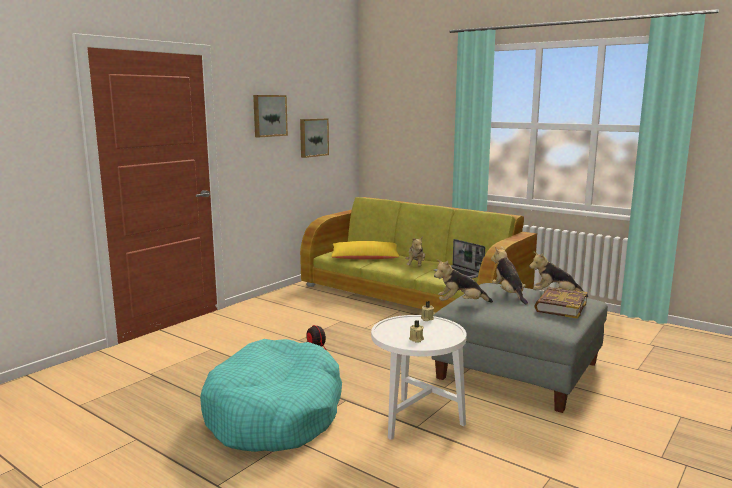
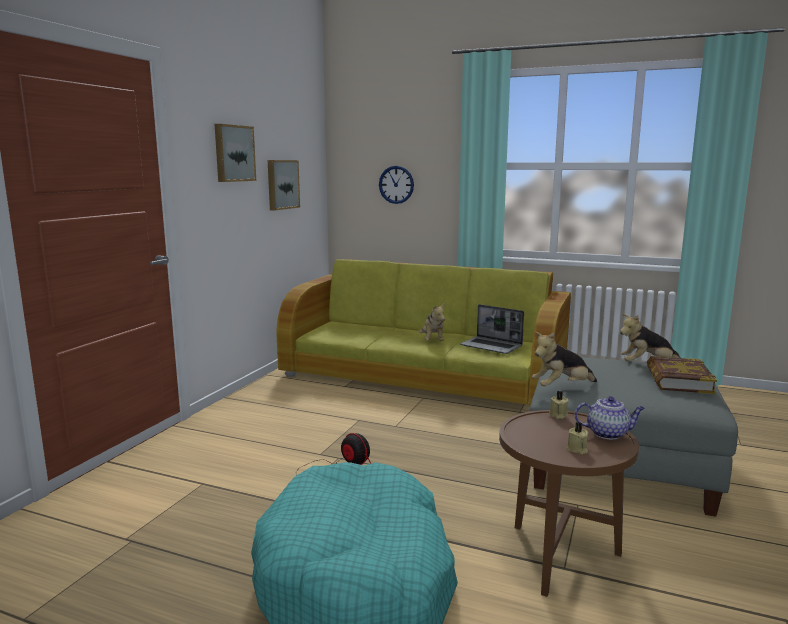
camera: 15 degrees left, 0 degrees up
yellow pillow [331,241,400,259] -> none
white side table [371,315,467,440] -> brown side table [499,410,639,597]
plush toy [491,246,528,305] -> none
none -> wall clock [379,166,414,204]
none -> teapot [575,396,645,439]

